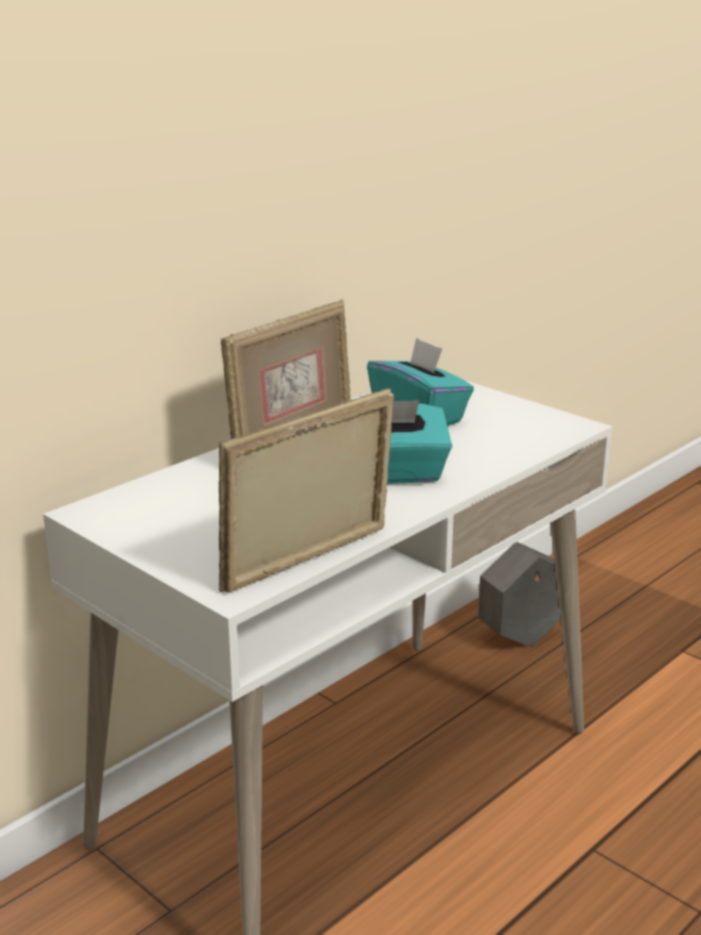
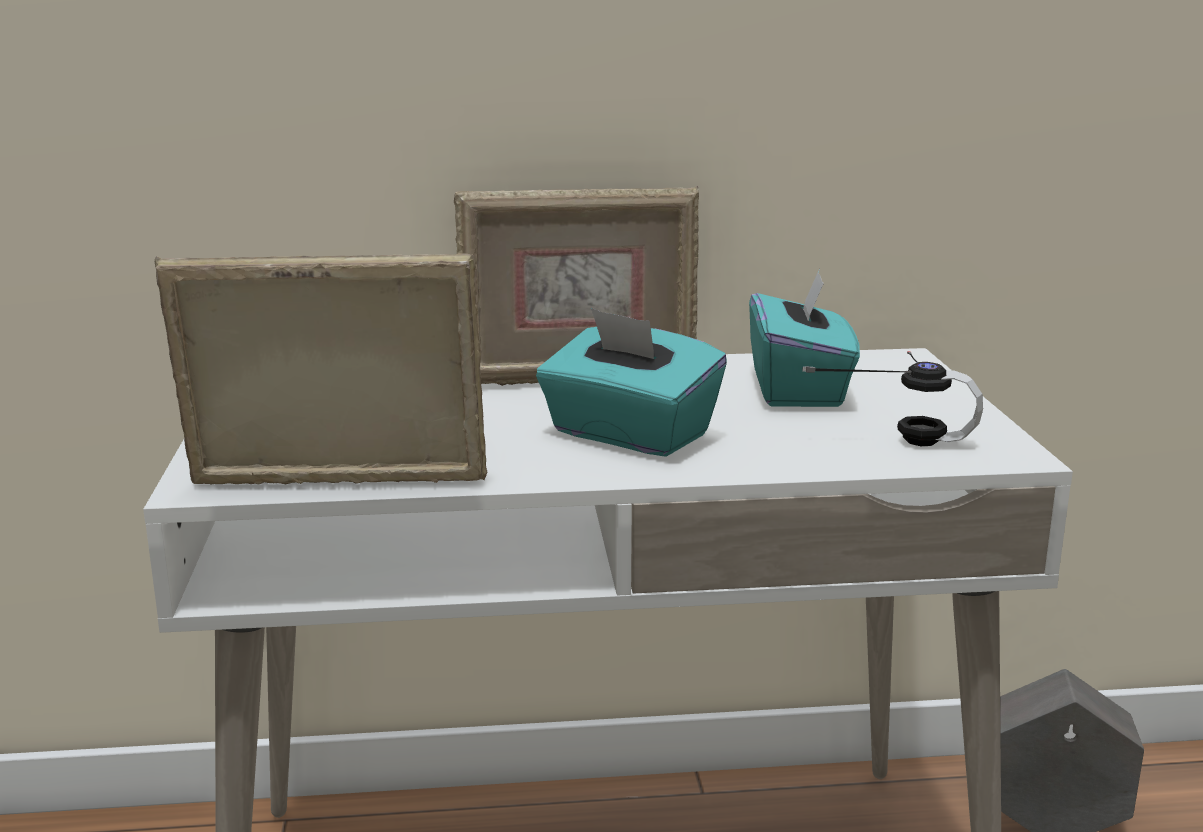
camera: 40 degrees right, 5 degrees down
none -> headphones [802,351,983,446]

